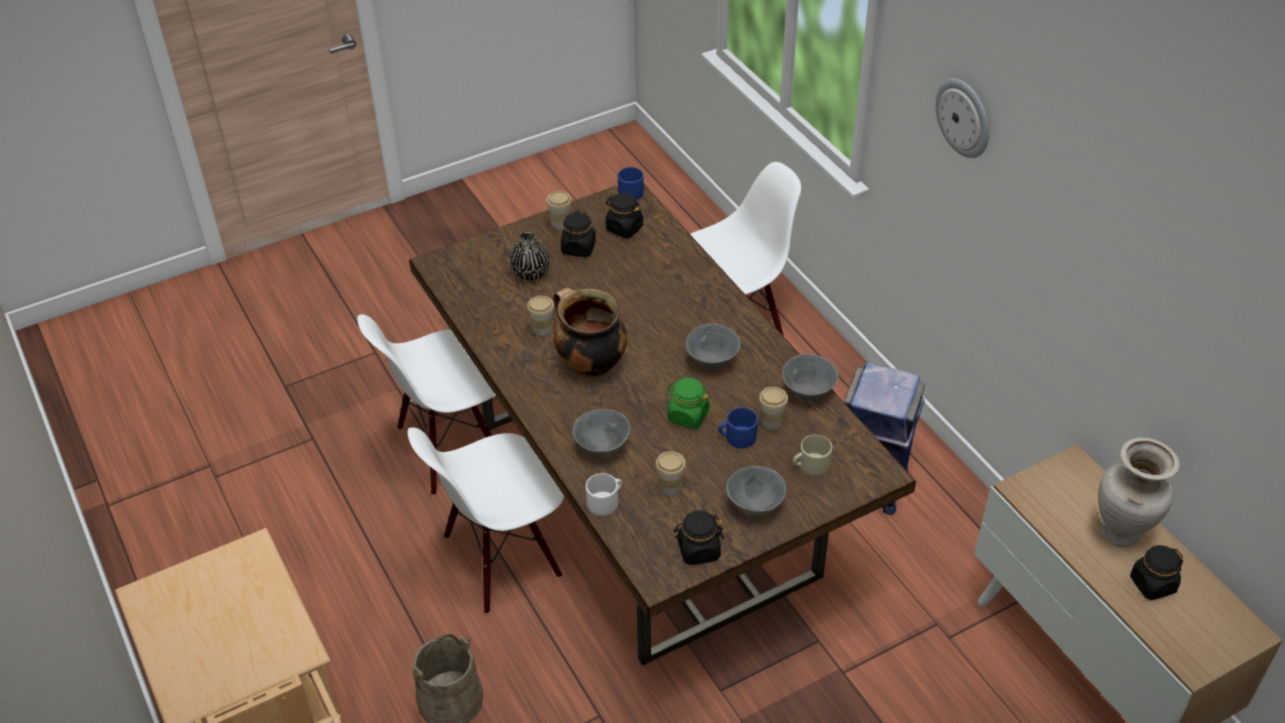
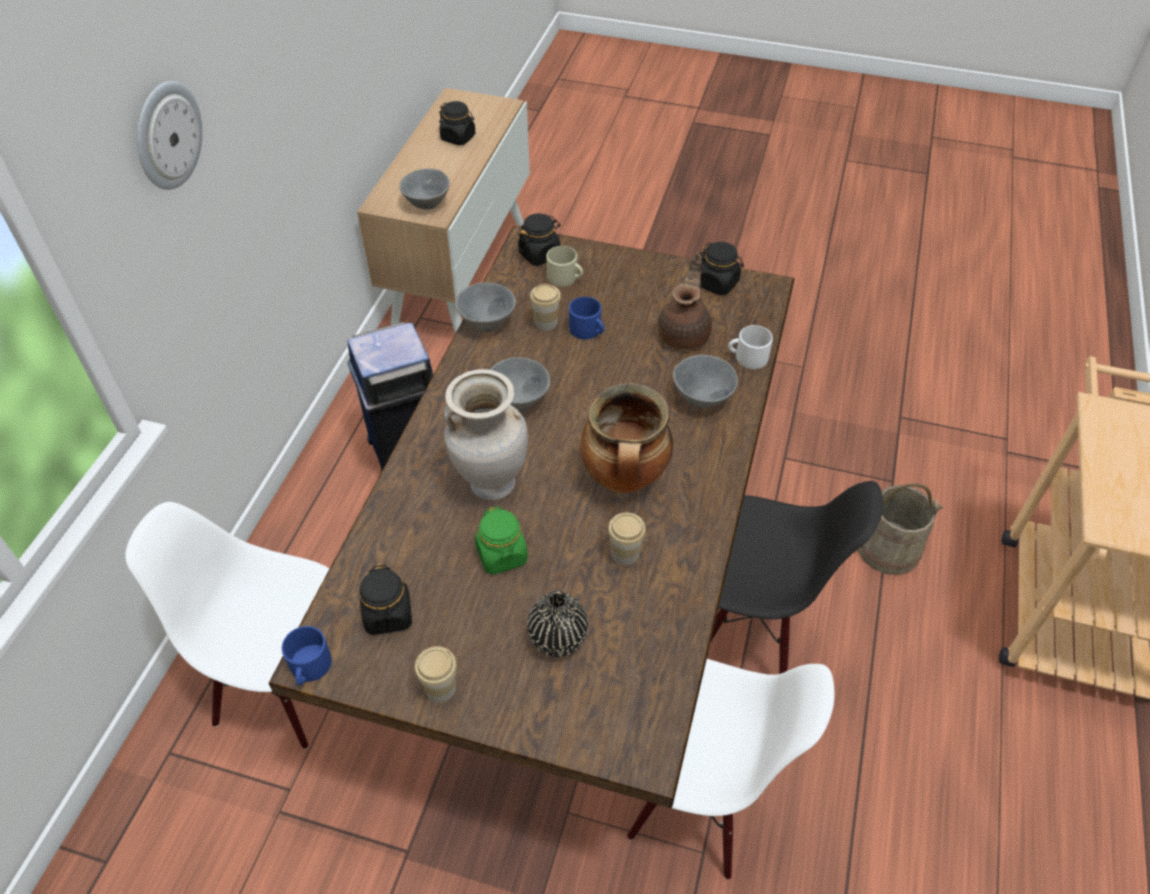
camera: 135 degrees left, 5 degrees up
white chair [408,428,564,614] -> black chair [711,481,883,674]
black jar [561,210,596,257] -> black jar moved to [518,213,561,266]
cup [655,451,686,496] -> brown teapot [658,253,712,349]
green jar [665,378,711,429] -> green jar moved to [475,506,528,575]
grey bowl [726,466,787,518] -> grey bowl moved to [399,169,450,210]
beige vase [1098,438,1180,547] -> beige vase moved to [444,369,528,500]

